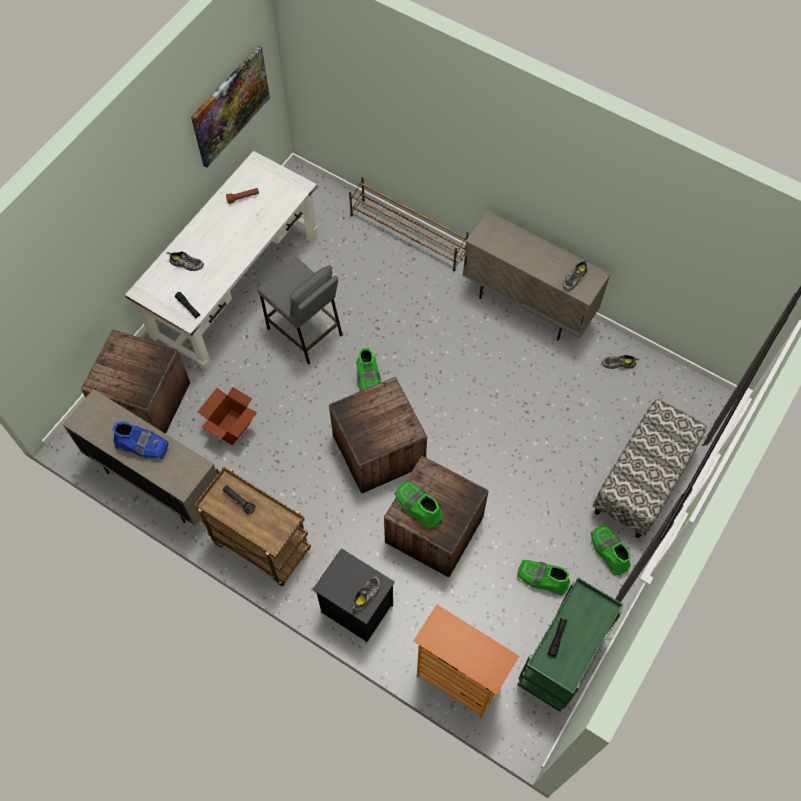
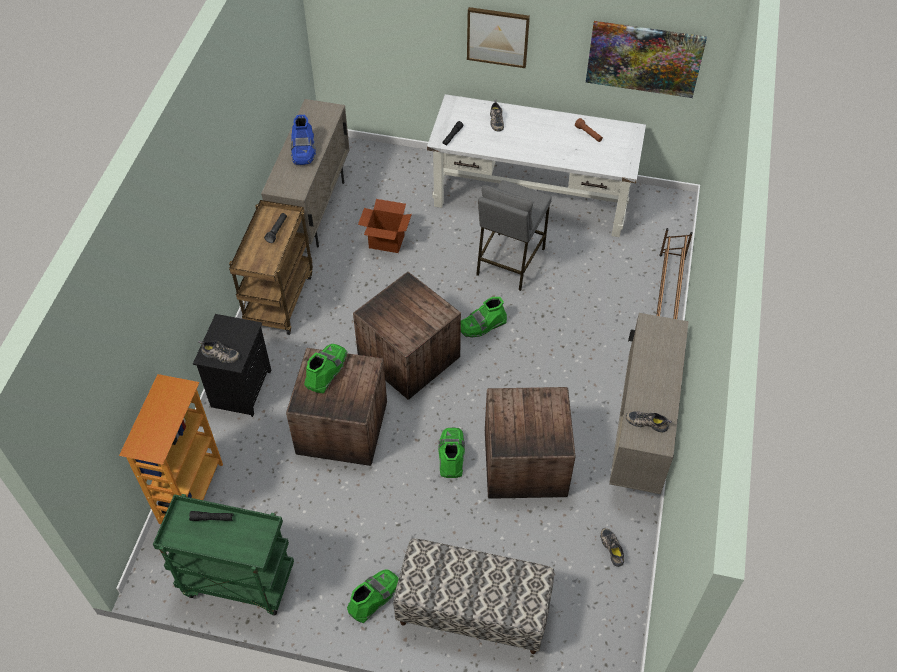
camera: 70 degrees right, 10 degrees down
crate [81,330,190,434] -> crate moved to [485,387,576,499]
green boot [517,560,570,596] -> green boot moved to [438,428,465,478]
none -> picture [467,7,530,68]

